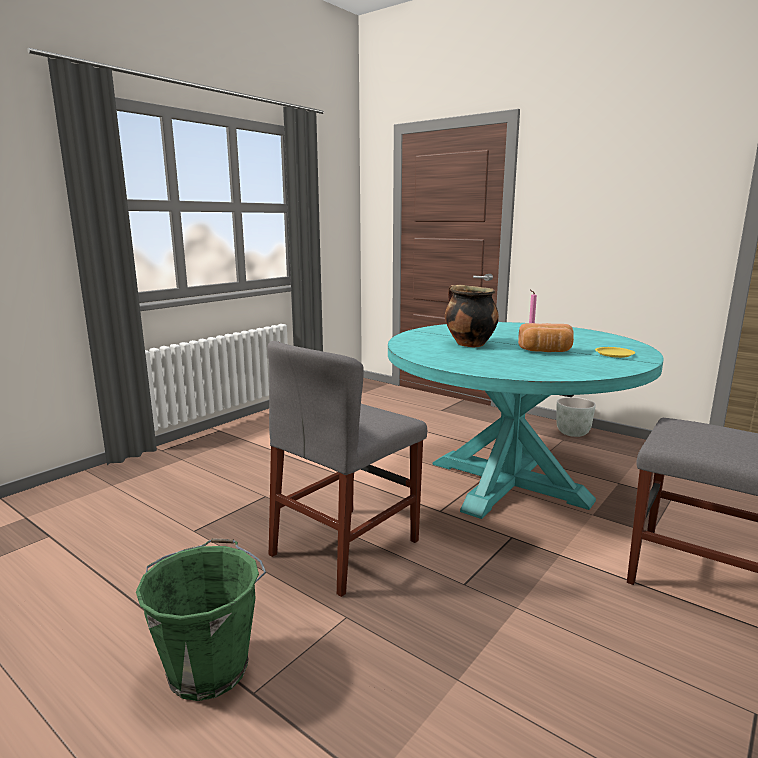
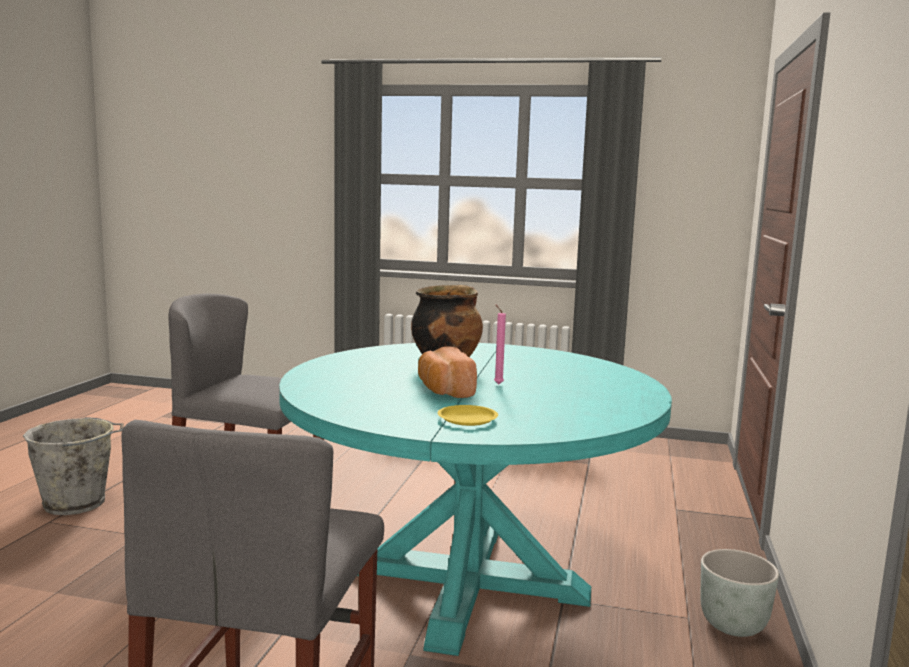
camera: 65 degrees right, 5 degrees down
green bucket [136,538,266,701] -> grey bucket [23,417,124,515]

